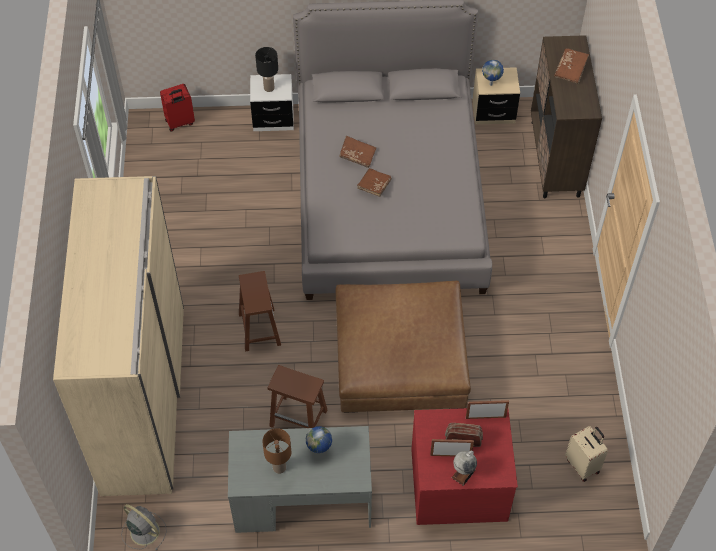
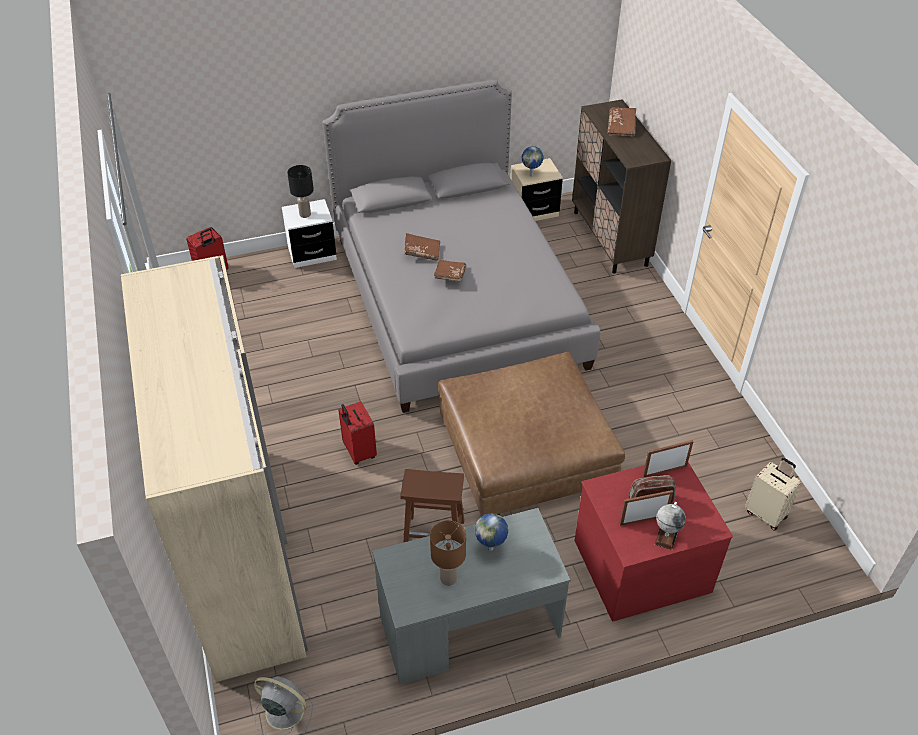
camera: 15 degrees left, 10 degrees down
brown stool [239,271,281,352] -> red suitcase [338,401,377,465]

